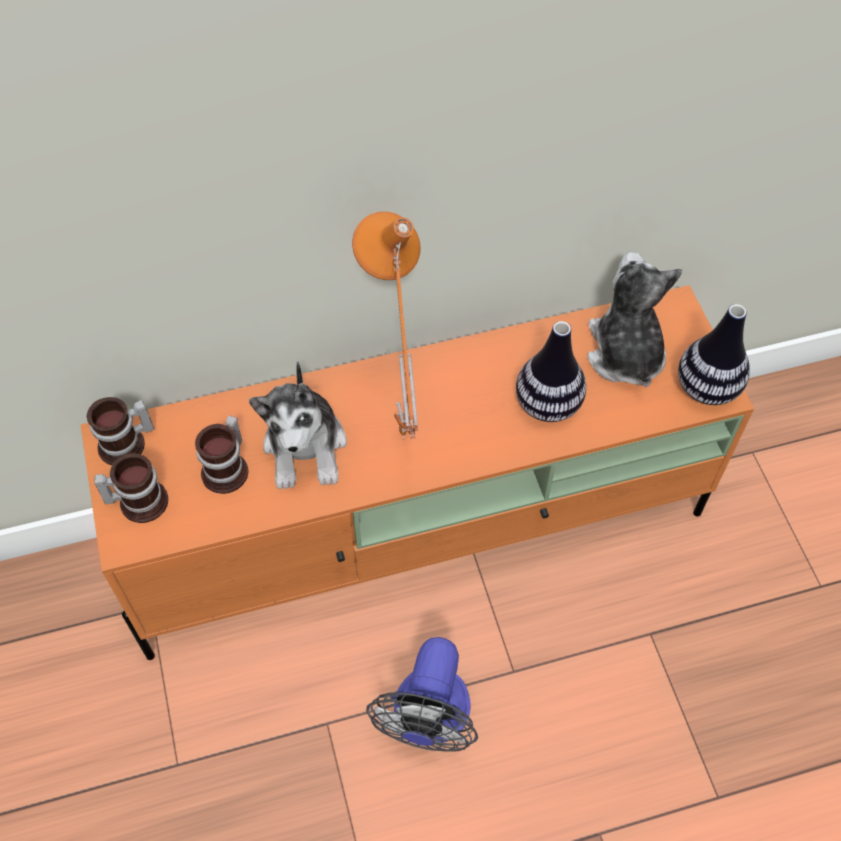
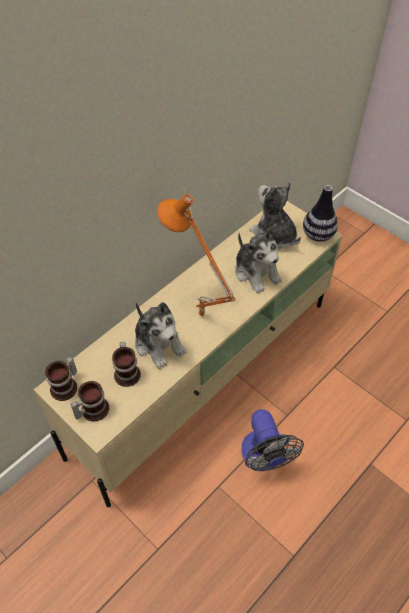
camera: 30 degrees left, 5 degrees down
orange tv stand [81,285,754,660] -> beige tv stand [33,201,343,507]
vase [516,321,586,422] -> plush toy [235,228,282,294]

